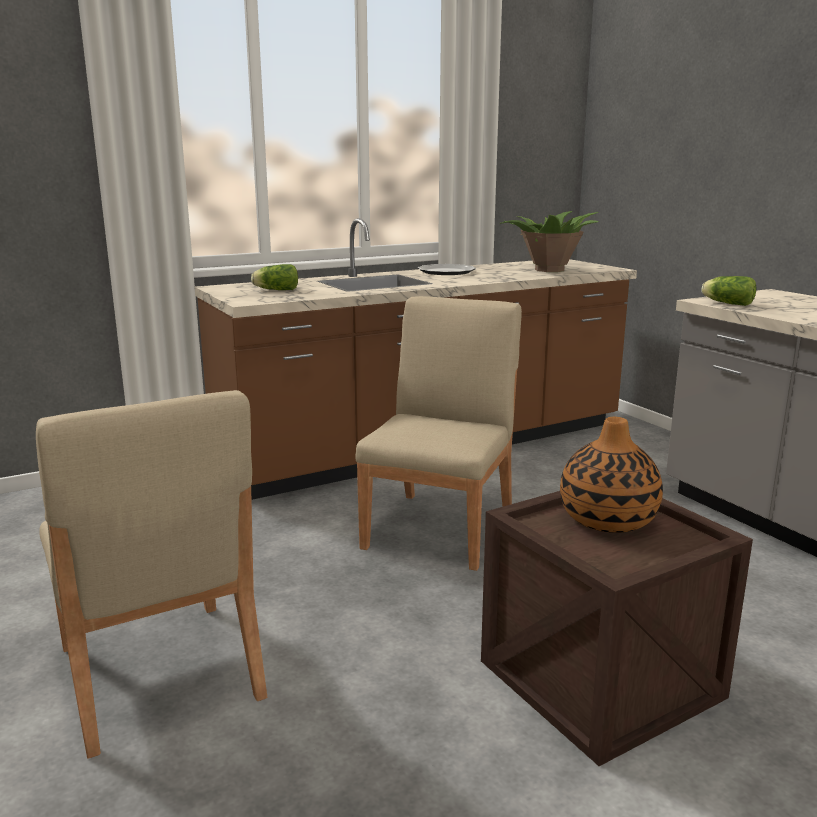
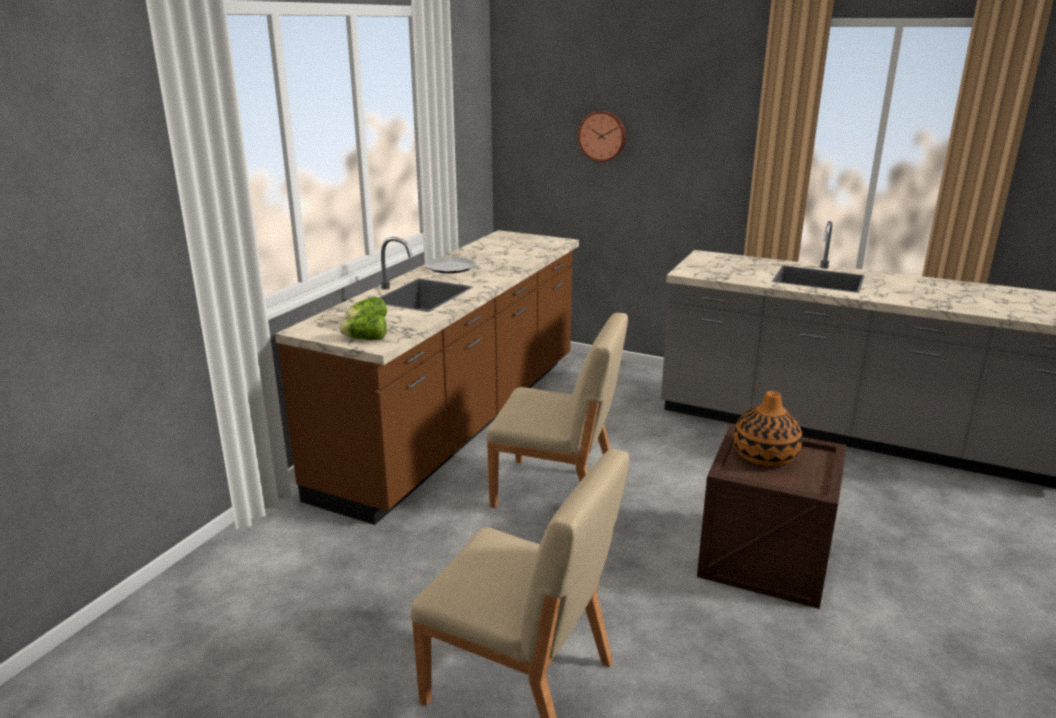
camera: 35 degrees left, 5 degrees up
beige chair [355,296,522,571] -> beige chair turned 120 degrees clockwise [486,313,628,508]
potted plant [499,211,599,272] -> none
lettuce [701,276,756,306] -> lettuce moved to [339,314,387,340]
none -> wall clock [578,111,626,162]

